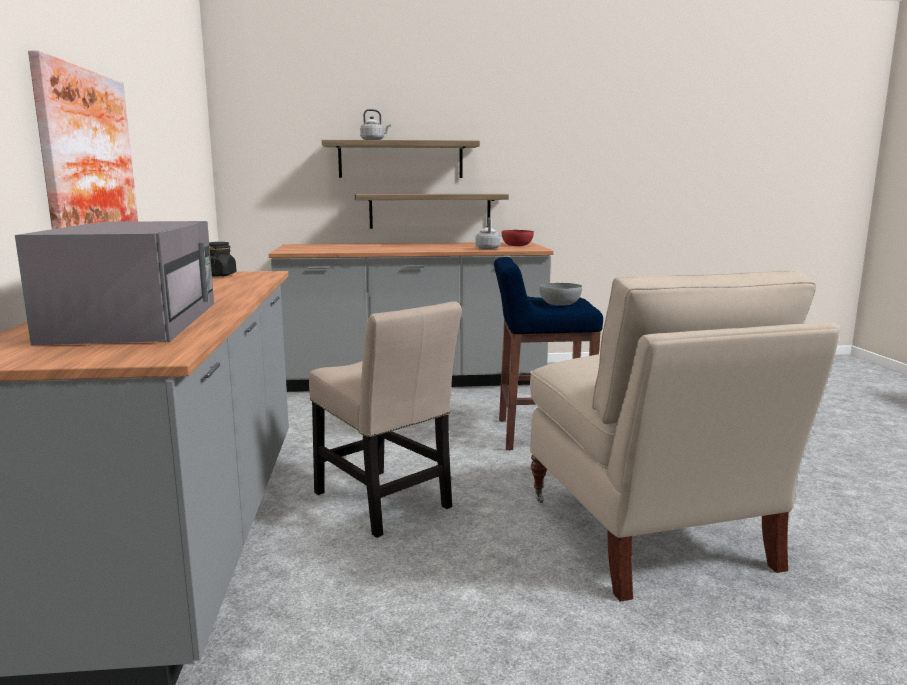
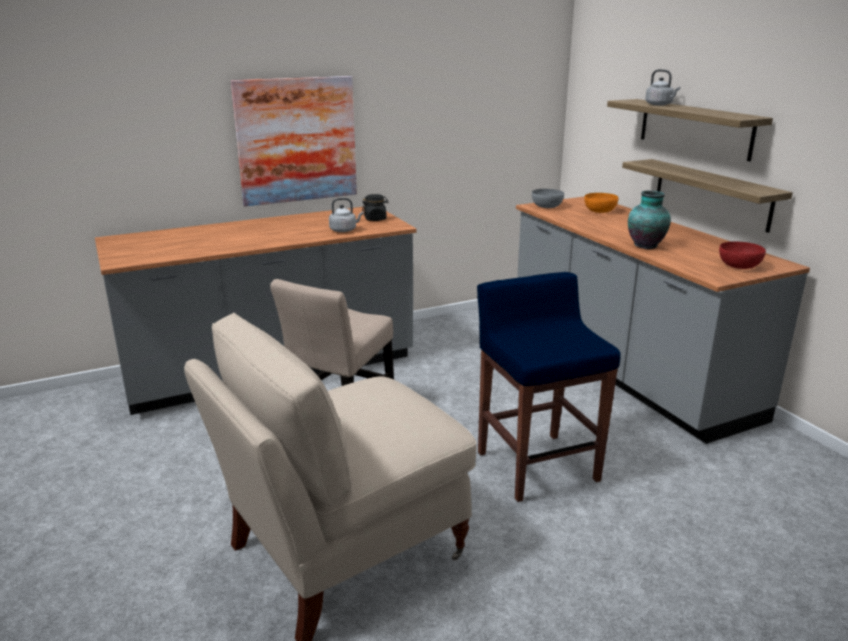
camera: 70 degrees right, 10 degrees up
grey microwave [15,221,214,345] -> none
grey kettle [475,217,501,250] -> grey kettle moved to [329,198,364,232]
grey bowl [539,283,582,306] -> grey bowl moved to [532,189,564,208]
none -> orange bowl [584,193,618,213]
none -> vase [628,190,671,249]

